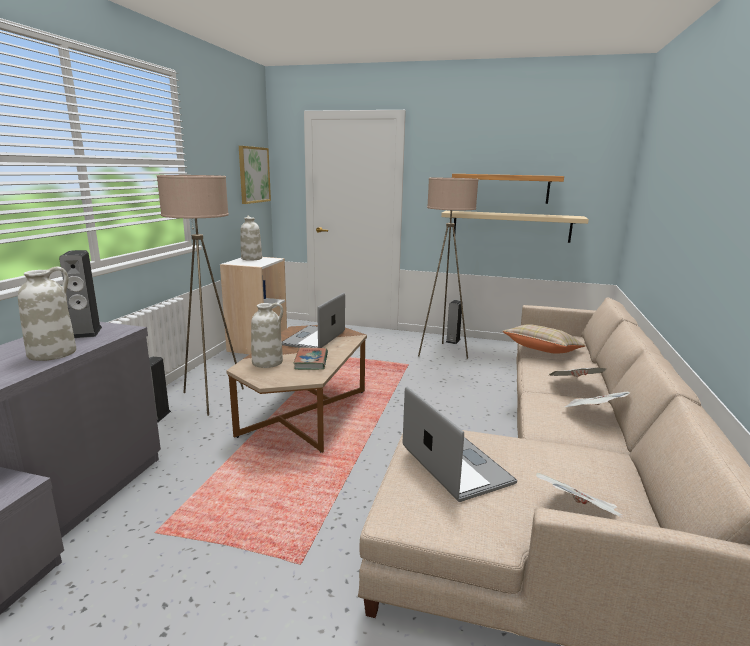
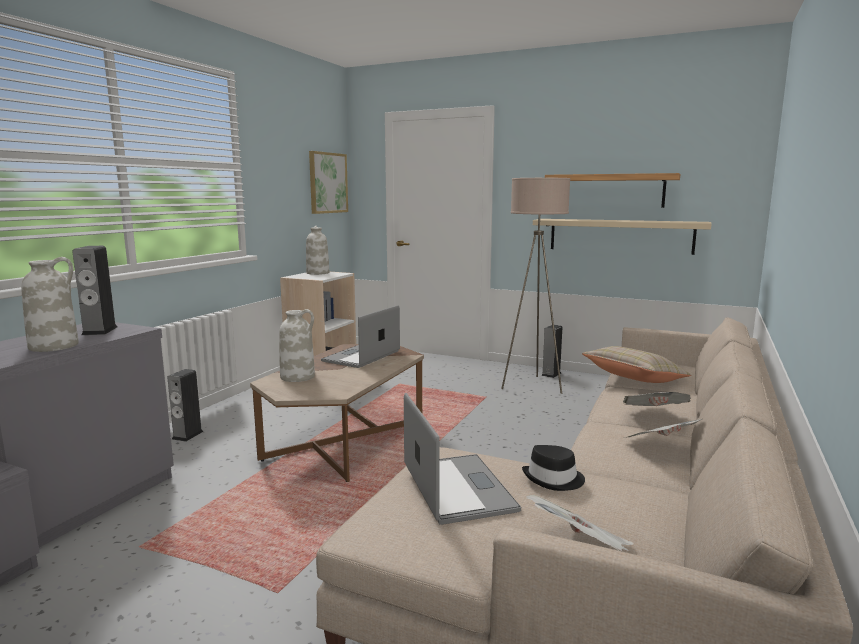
camera: 10 degrees right, 5 degrees down
beige floor lamp [157,175,244,416] -> none
book [294,347,328,370] -> none
none -> black hat [522,445,585,491]

